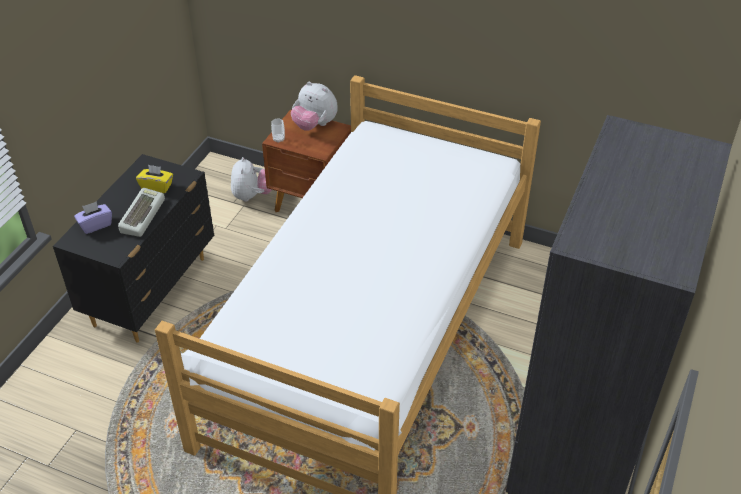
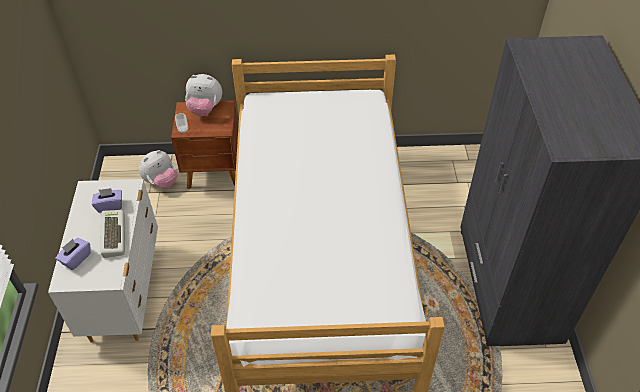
camera: 25 degrees left, 5 degrees up
black dresser [53,154,215,343] -> white dresser [48,179,158,343]
yellow tissue box [136,164,173,193] -> purple tissue box [92,188,122,213]
plush toy [231,157,272,202] -> plush toy turned 75 degrees clockwise [139,150,178,188]

